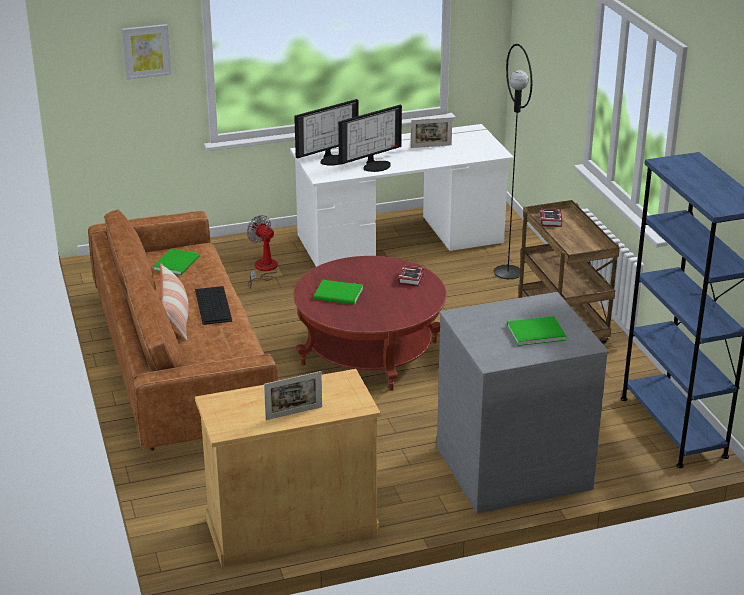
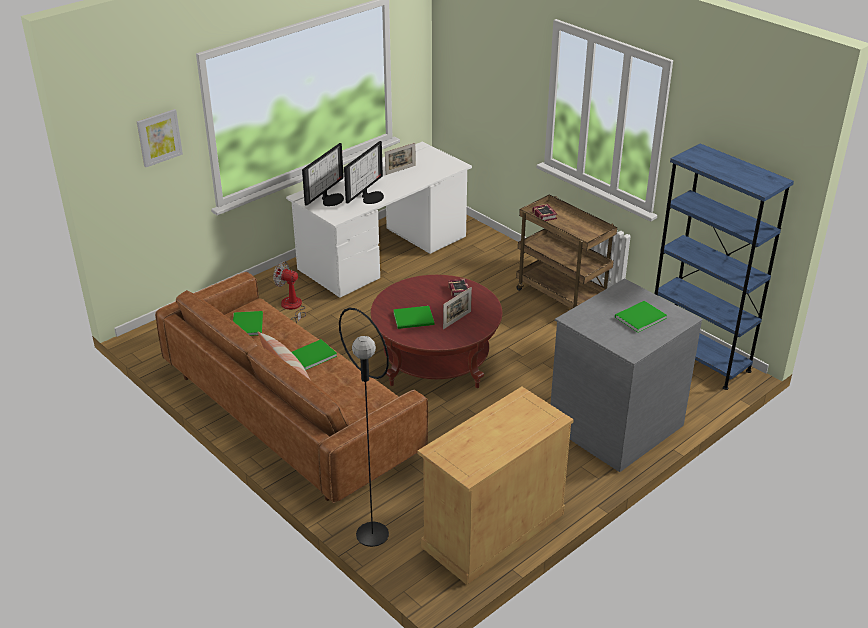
camera: 25 degrees left, 5 degrees up
keyboard [195,286,233,325] -> green book [292,339,337,370]
picture frame [264,371,322,420] -> picture frame moved to [443,287,472,329]
black floor lamp [494,44,533,279] -> black floor lamp moved to [339,308,389,547]

